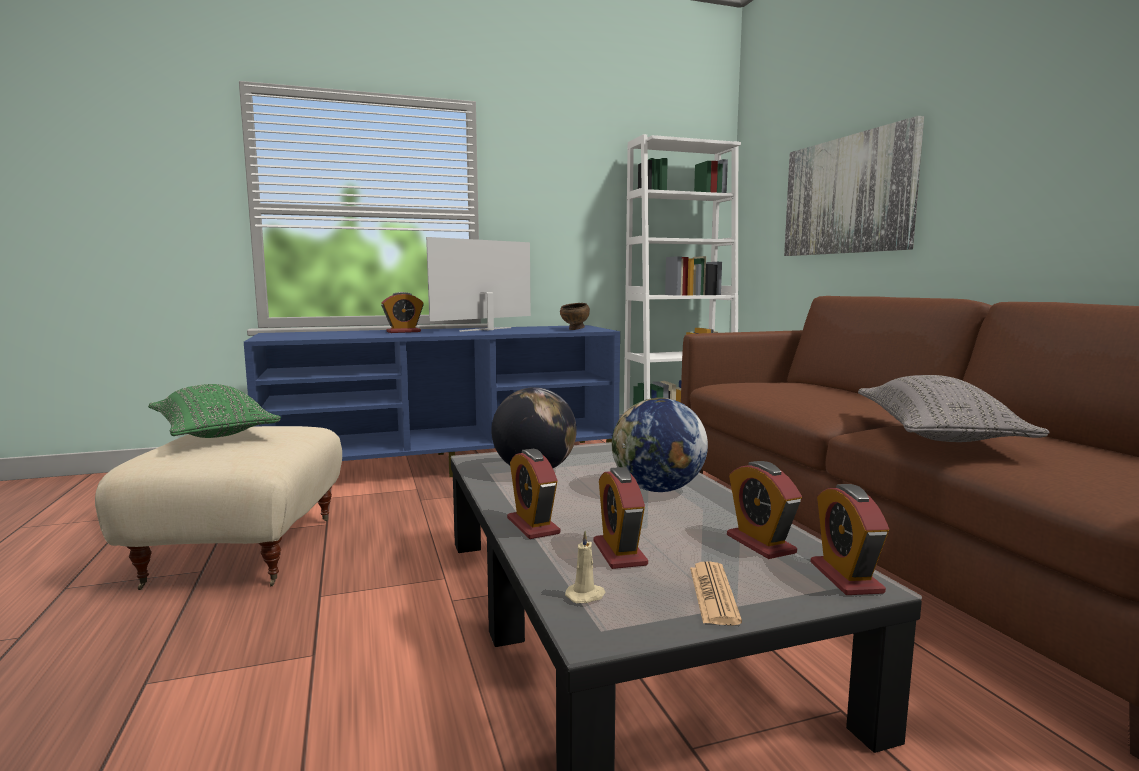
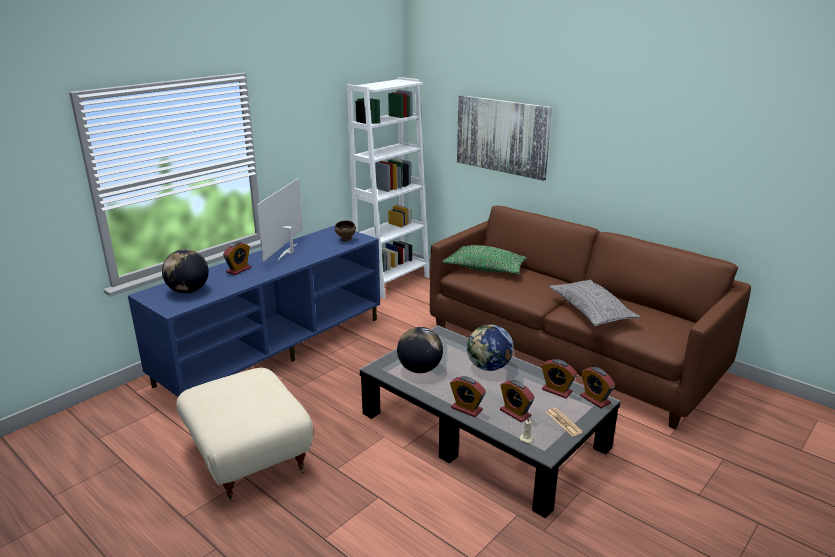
camera: 30 degrees left, 15 degrees up
green pillow [148,384,281,438] -> green pillow moved to [442,245,526,274]
none -> globe [162,249,209,293]

